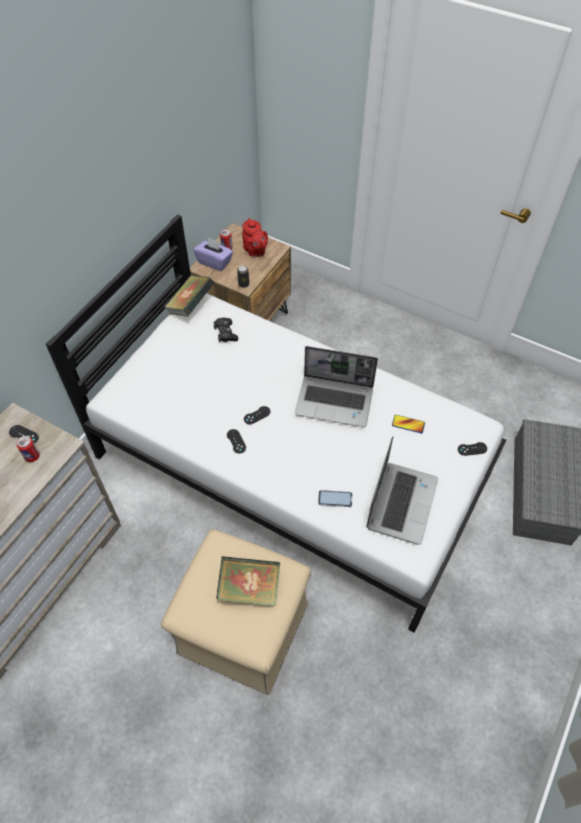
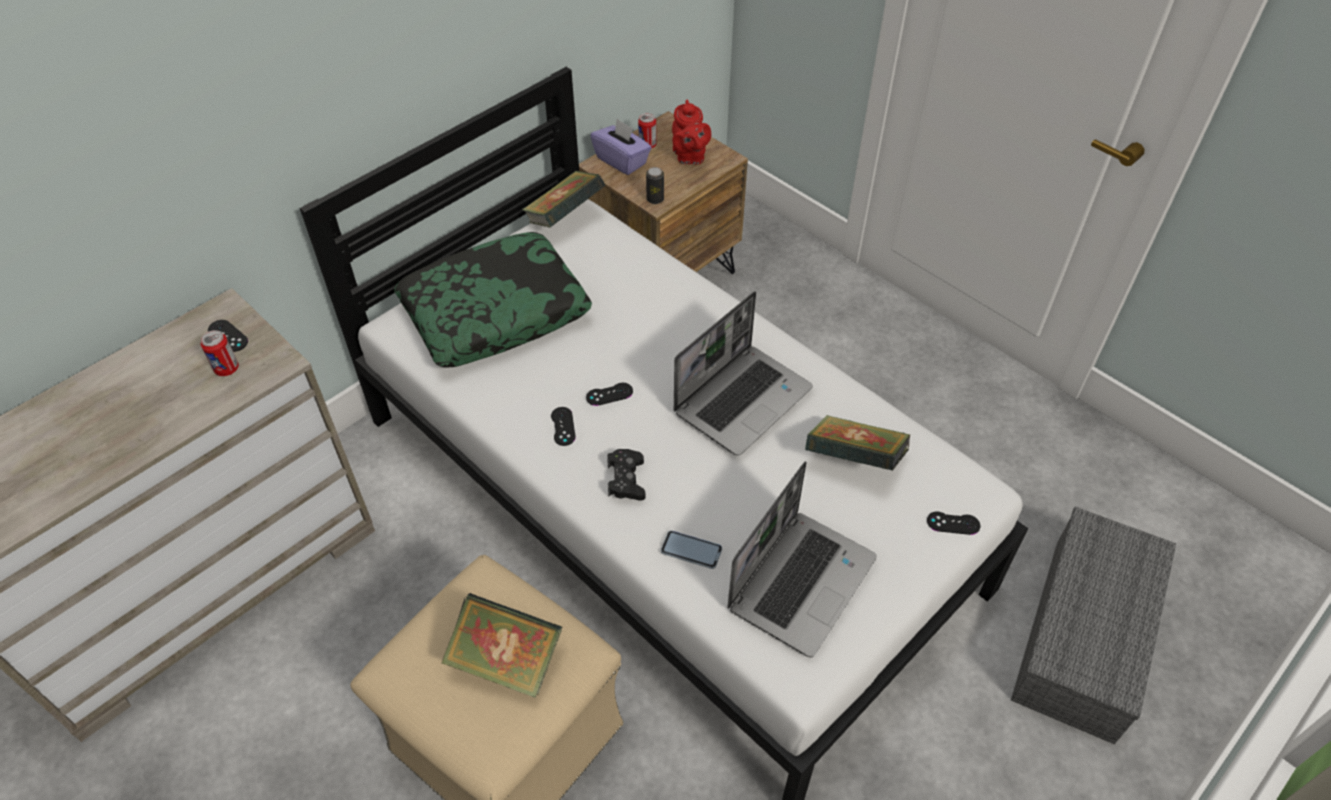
camera: 15 degrees right, 5 degrees down
black game controller [213,317,238,343] -> black game controller moved to [607,449,646,501]
laptop [295,346,378,427] -> laptop turned 75 degrees counterclockwise [674,291,813,456]
phone [392,415,425,433] -> book [805,415,911,471]
none -> pillow [394,232,592,368]

